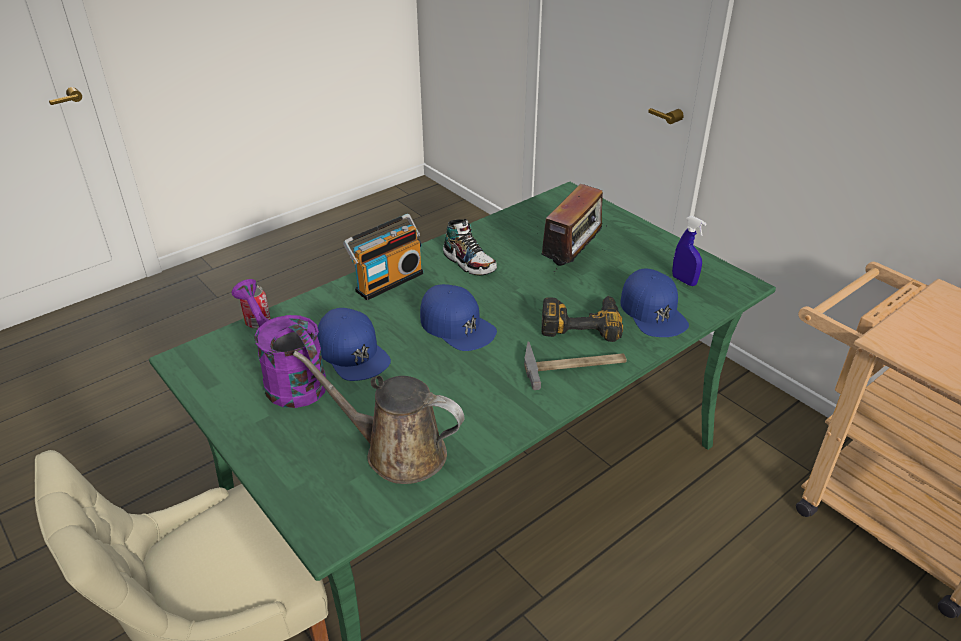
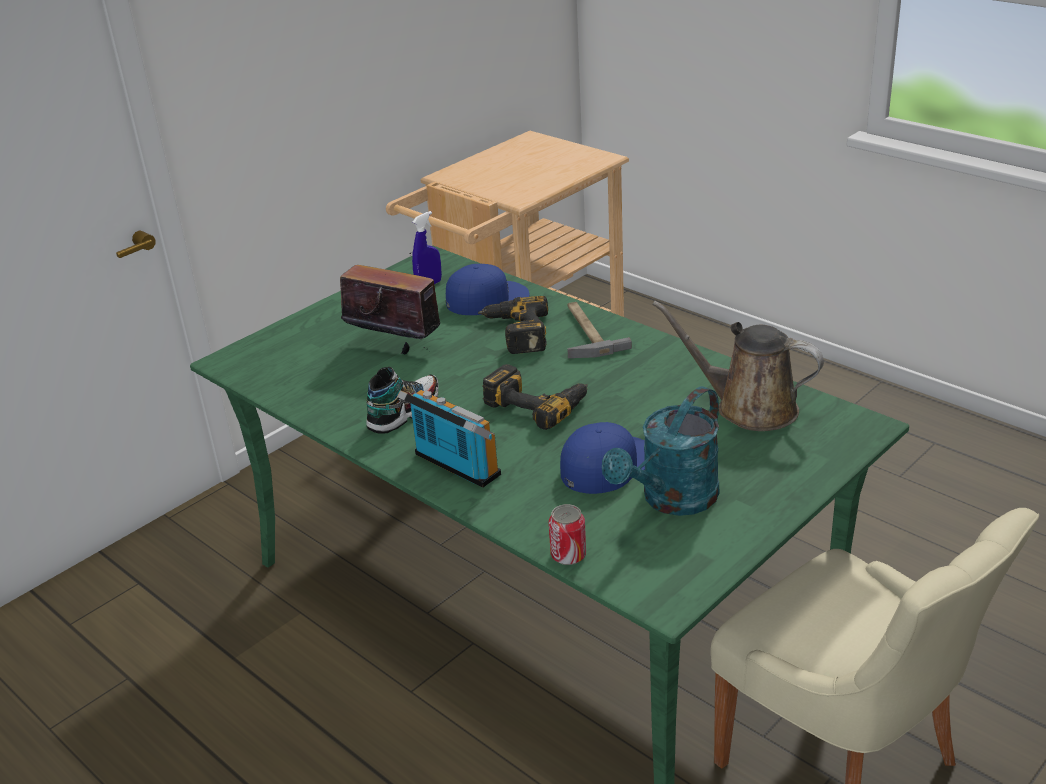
camera: 95 degrees left, 5 degrees down
purple watering can [232,279,326,408] -> turquoise watering can [602,386,719,516]
brown watering can [293,351,465,484] -> brown watering can turned 105 degrees clockwise [652,301,824,431]
blue cap [420,284,497,351] -> power drill [482,364,588,430]

